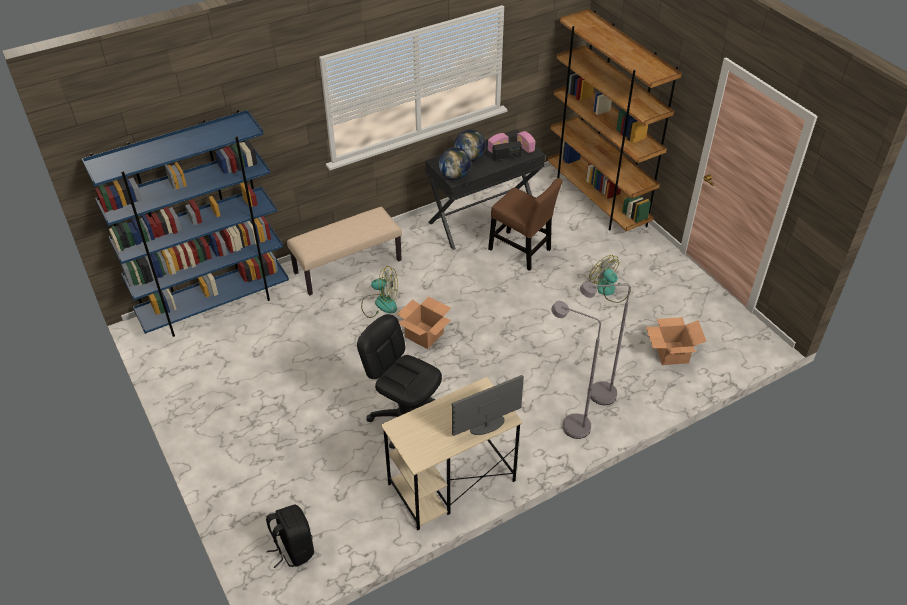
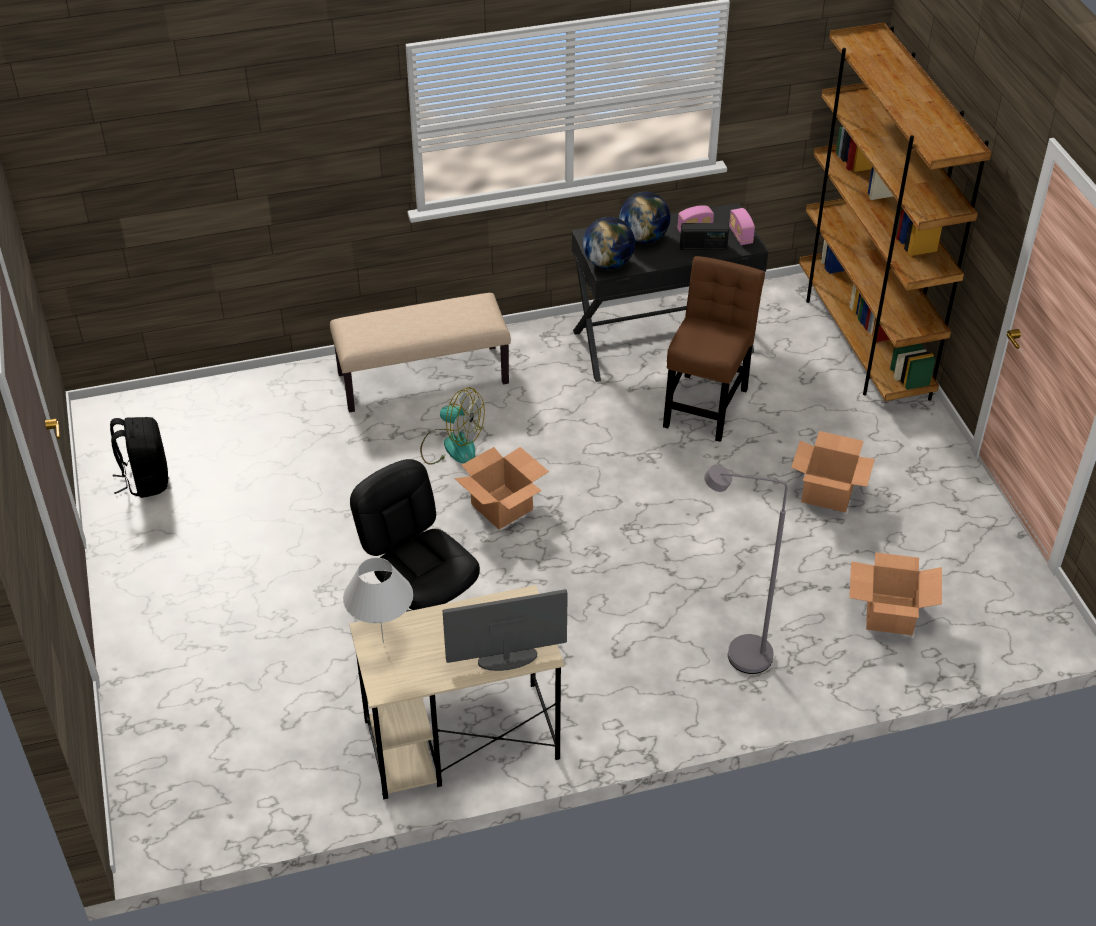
camera: 15 degrees right, 0 degrees up
blue bookcase [82,110,289,337] -> none
black backpack [266,505,314,568] -> black backpack moved to [110,417,168,498]
brown chair [488,178,563,271] -> brown chair turned 120 degrees counterclockwise [663,256,765,442]
grey floor lamp [551,301,601,439] -> none
fan [589,255,631,303] -> cardboard box [791,431,875,513]
none -> white table lamp [343,558,413,643]

